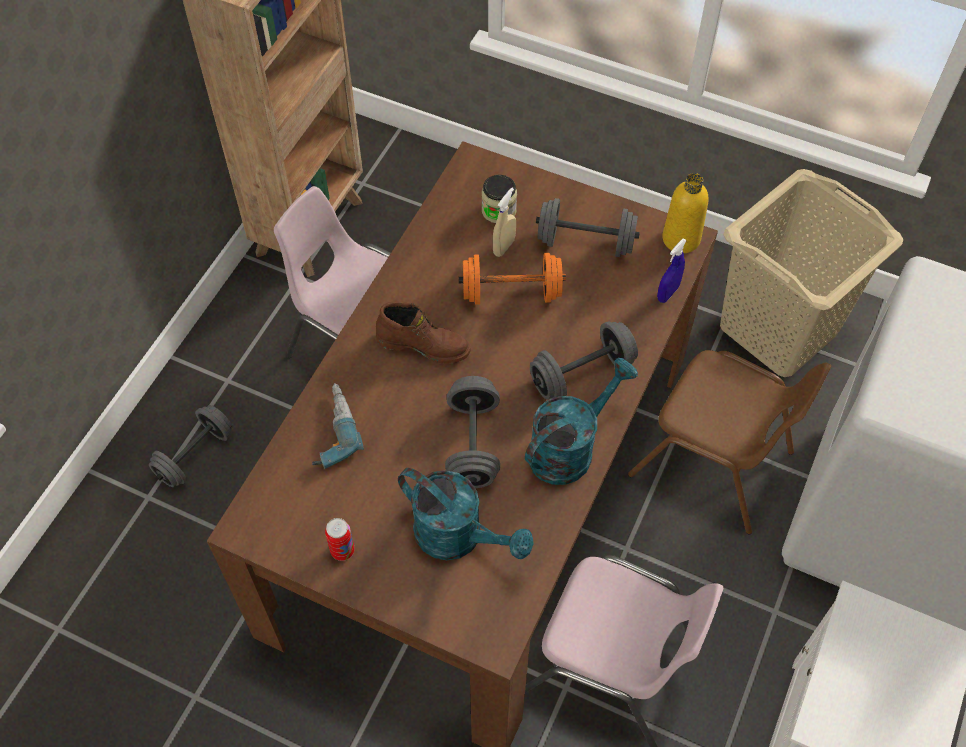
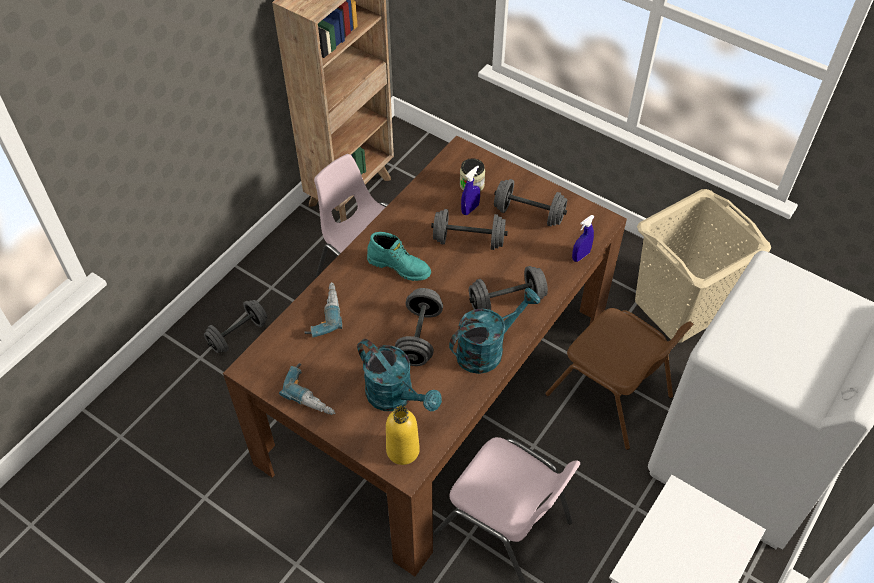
camera: 10 degrees right, 5 degrees down
can [325,518,355,561] -> power drill [279,363,335,415]
brown boot [376,301,471,363] -> turquoise boot [367,232,431,281]
orange dumbbell [459,253,566,305] -> grey dumbbell [431,209,508,250]
beige spray bottle [493,188,516,257] -> blue spray bottle [461,165,480,215]
yellow bottle [662,173,709,253] -> yellow bottle moved to [386,406,420,465]

